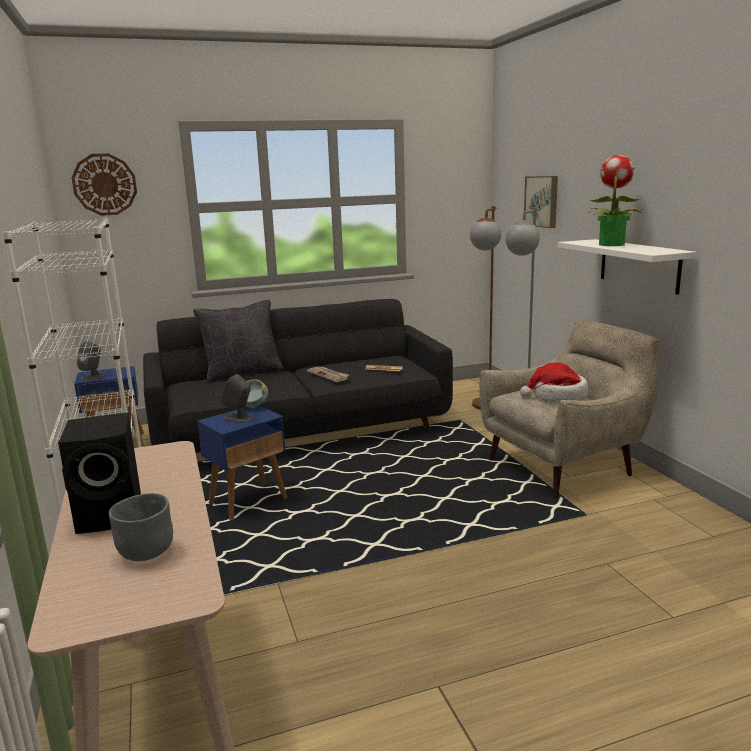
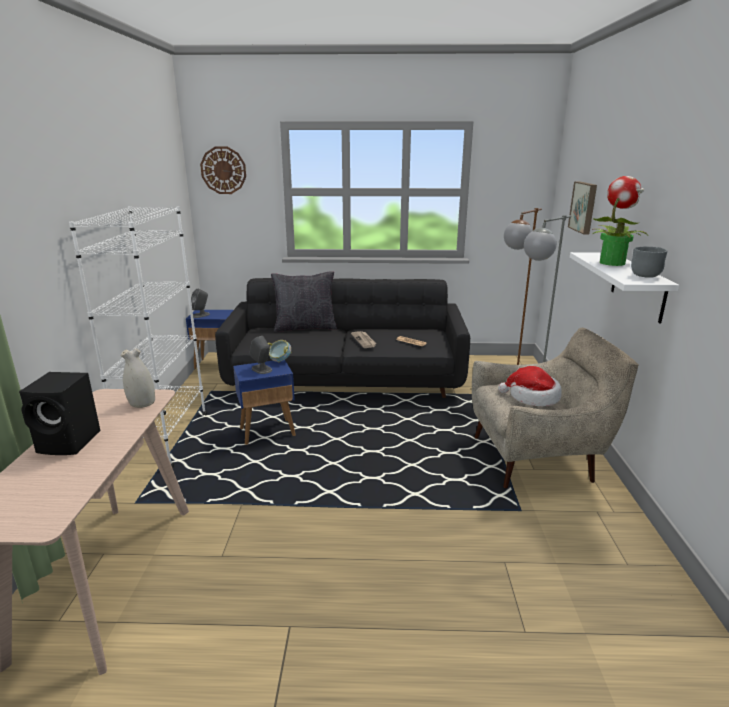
camera: 20 degrees right, 5 degrees up
grey bowl [109,493,173,561] -> grey bowl moved to [631,246,667,278]
none -> white vase [121,348,155,408]

